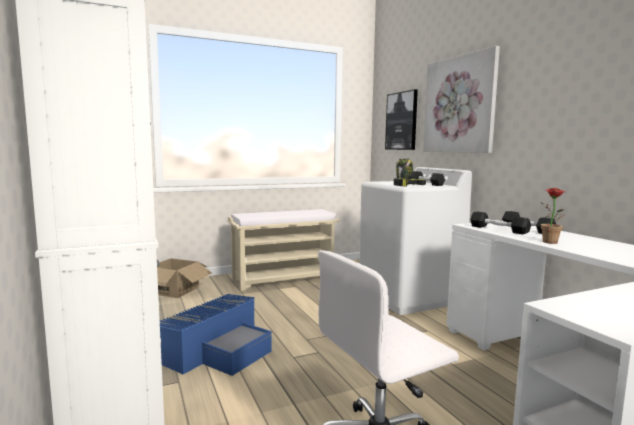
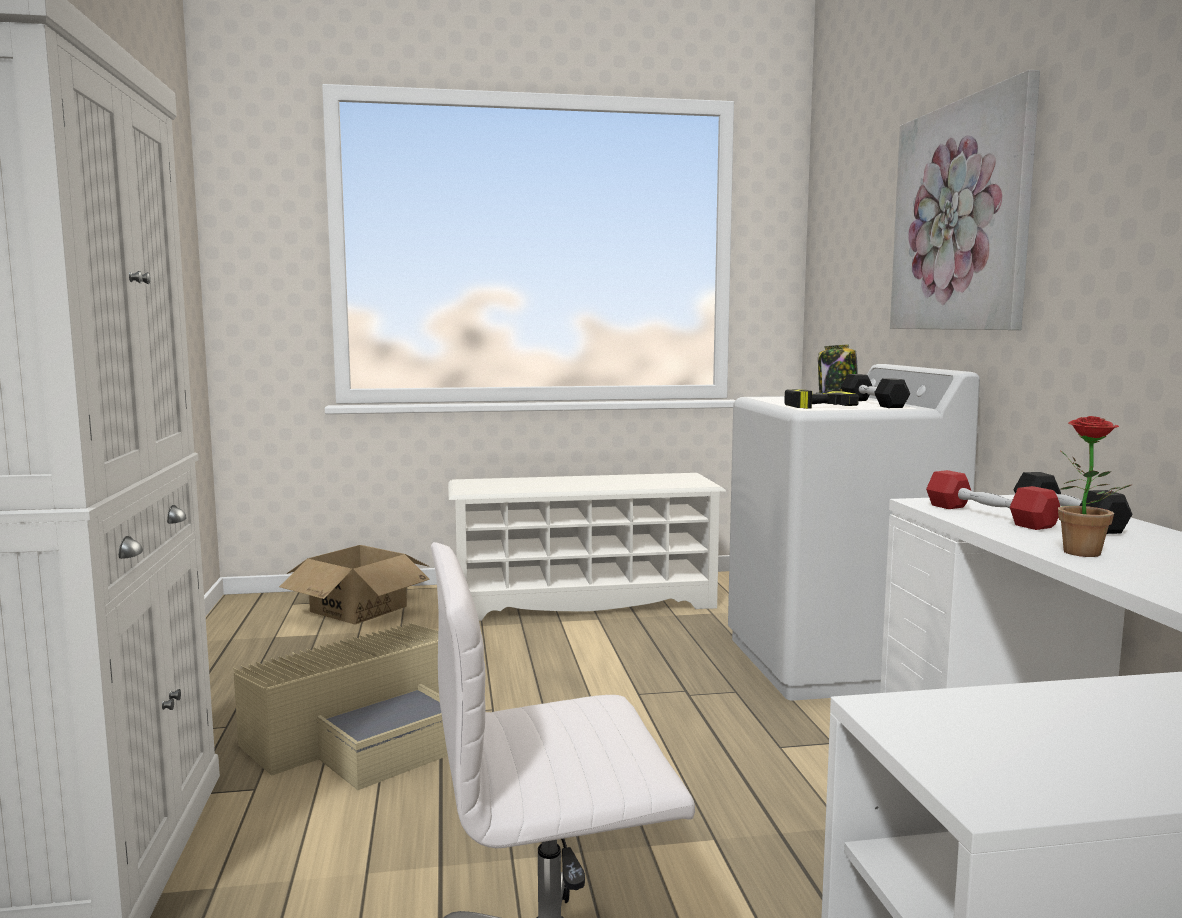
camera: 15 degrees right, 0 degrees up
blue storage box [160,294,272,376] -> beige storage box [233,623,448,790]
beige bench [228,209,339,291] -> white shoe rack [448,473,726,621]
picture [385,89,418,150] -> none
black dumbbell [470,212,531,234] -> red dumbbell [926,470,1060,530]

